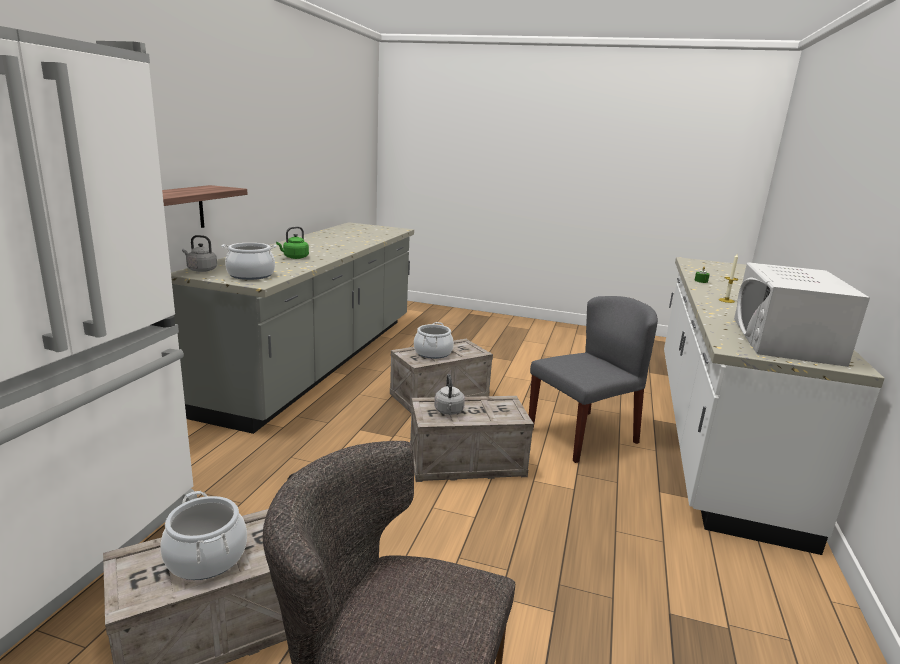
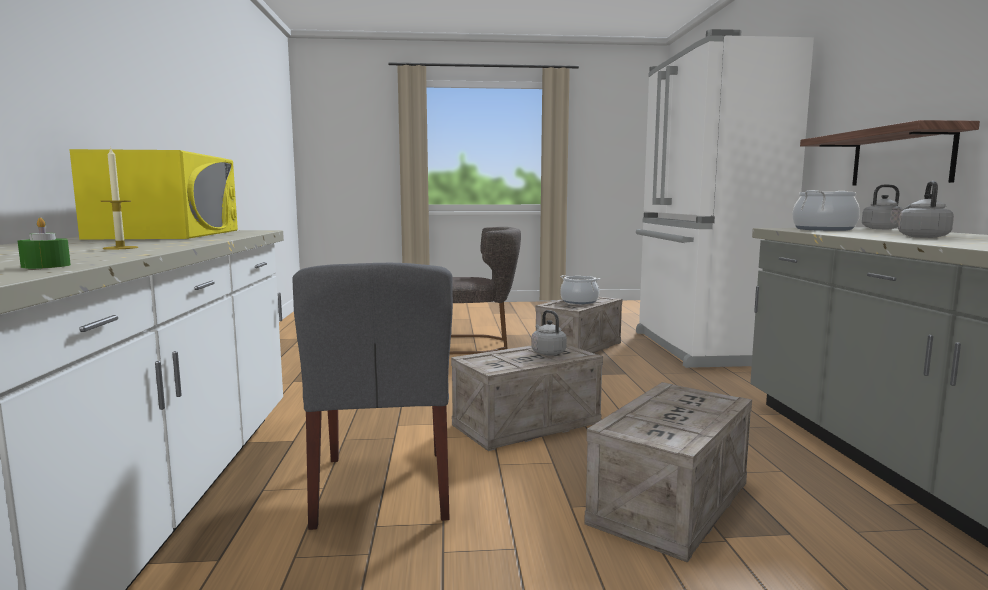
camera: 160 degrees right, 10 degrees down
green kettle [276,226,309,259] -> grey kettle [898,181,954,238]
cooking pot [414,322,454,359] -> none
grey chair [529,296,658,463] -> grey chair turned 45 degrees counterclockwise [292,263,453,530]
white microwave [734,262,870,367] -> yellow microwave [69,149,238,240]

